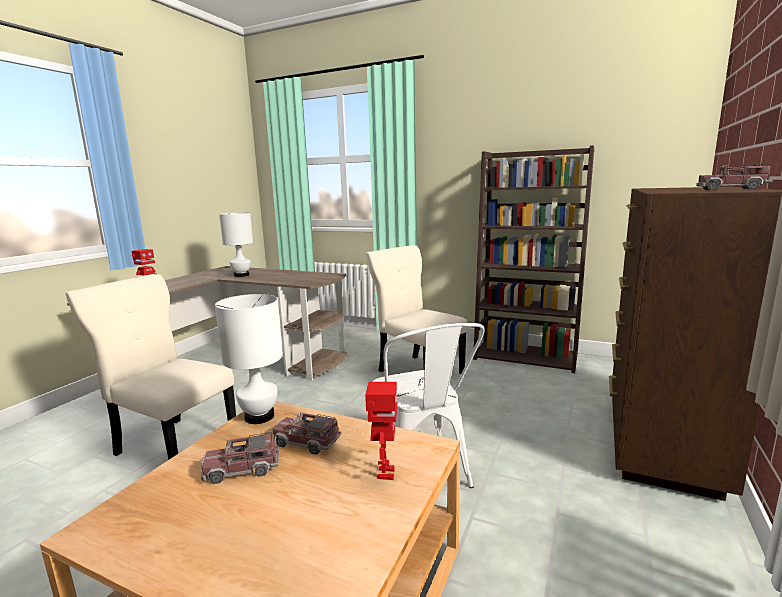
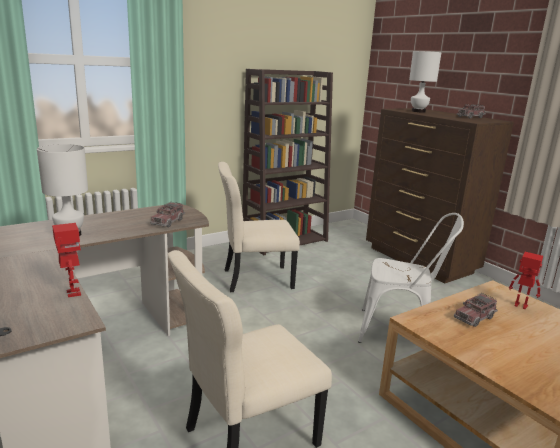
camera: 60 degrees left, 5 degrees up
toy truck [201,432,279,484] -> toy truck moved to [150,202,185,227]
white table lamp [215,294,283,424] -> white table lamp moved to [409,51,441,112]

